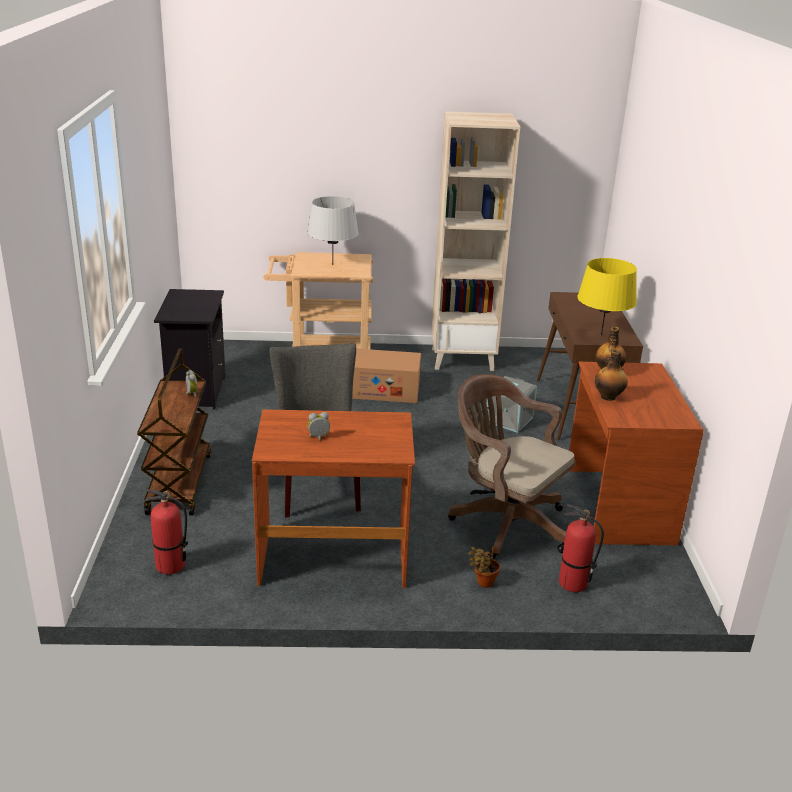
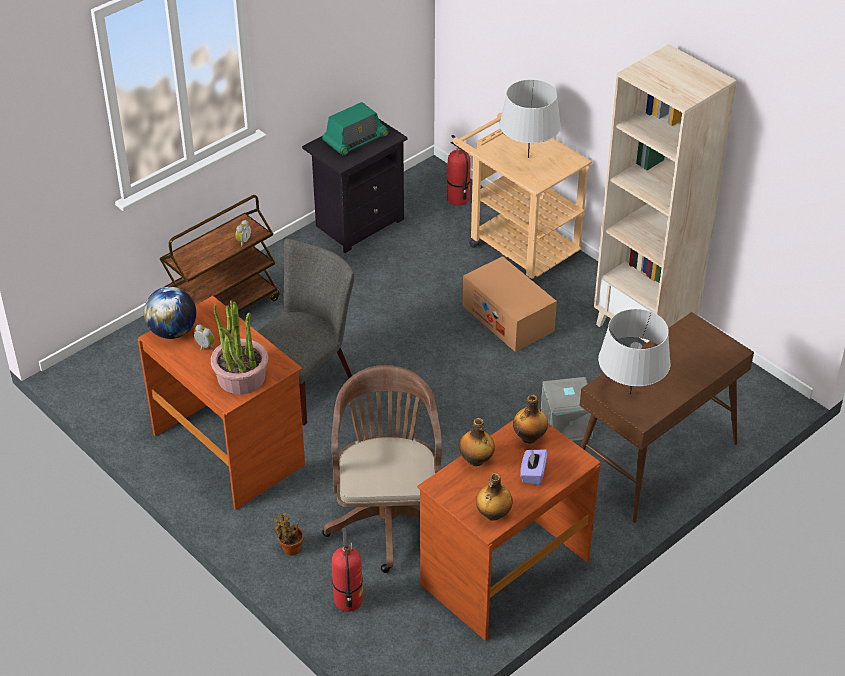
camera: 50 degrees right, 15 degrees up
fire extinguisher [144,489,188,574] -> fire extinguisher moved to [447,135,470,206]
yellow table lamp [577,258,637,335] -> grey table lamp [598,309,671,395]
none -> globe [144,287,196,339]
none -> potted plant [211,300,268,395]
none -> radio [322,102,389,155]
none -> bottle [476,473,513,521]
none -> purple tissue box [520,449,548,485]

